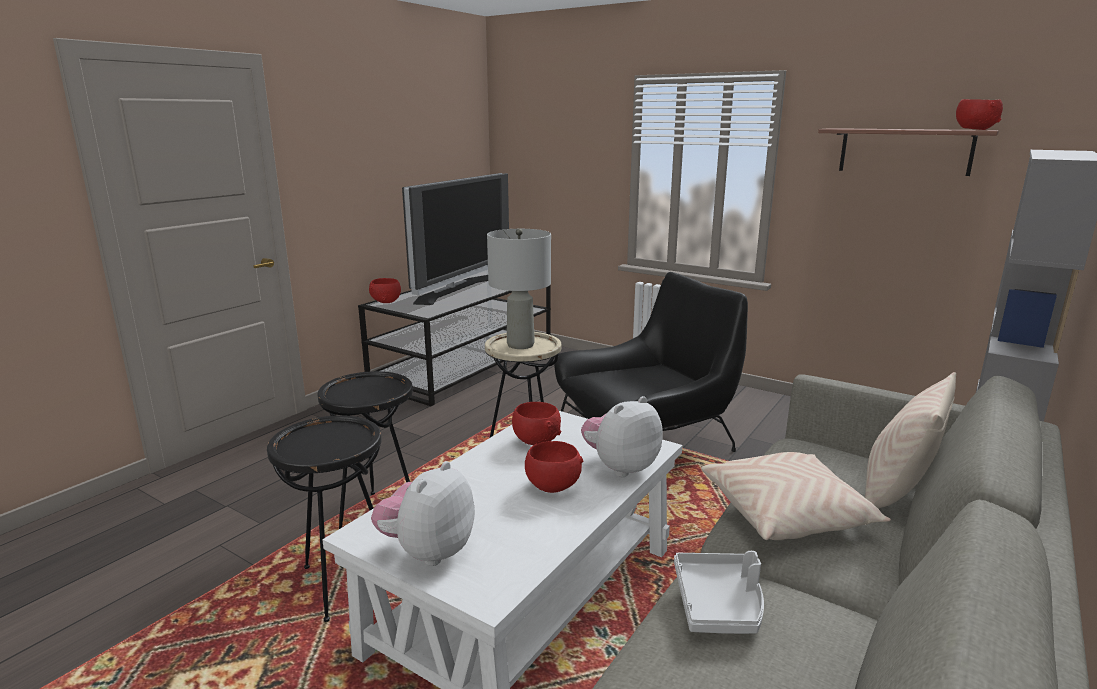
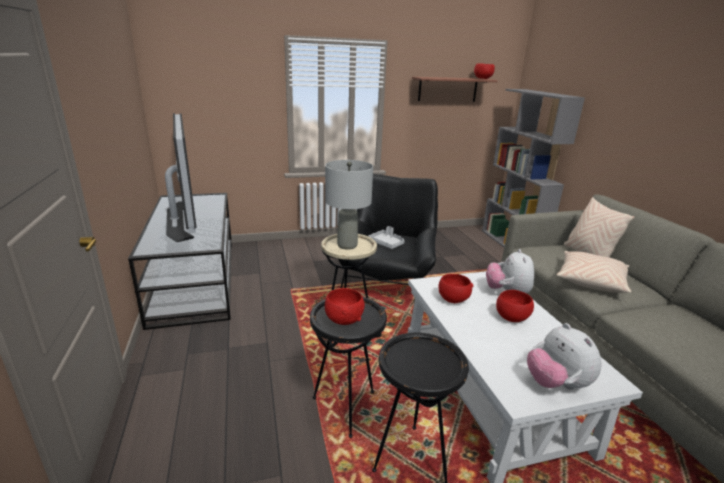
camera: 50 degrees left, 5 degrees up
red bowl [369,278,401,303] -> red bowl moved to [325,288,365,325]
grey tray [674,551,764,634] -> grey tray moved to [368,226,404,249]

